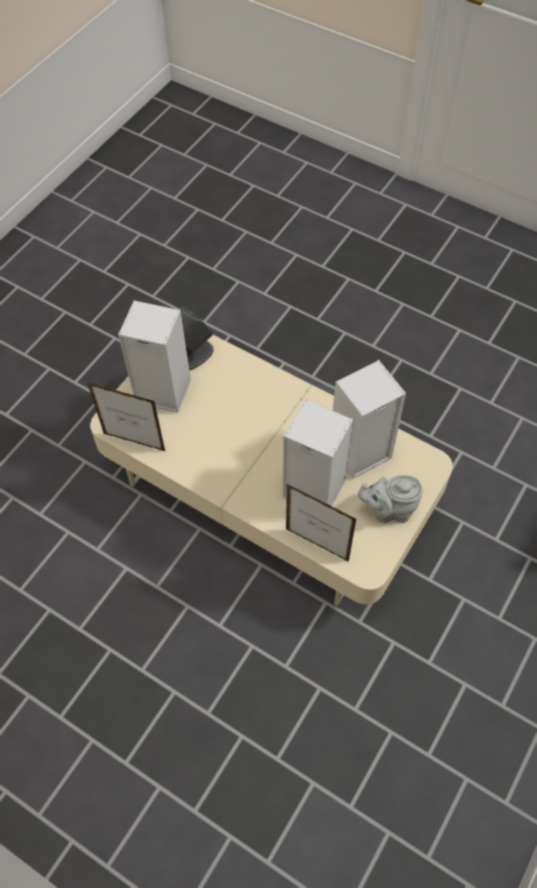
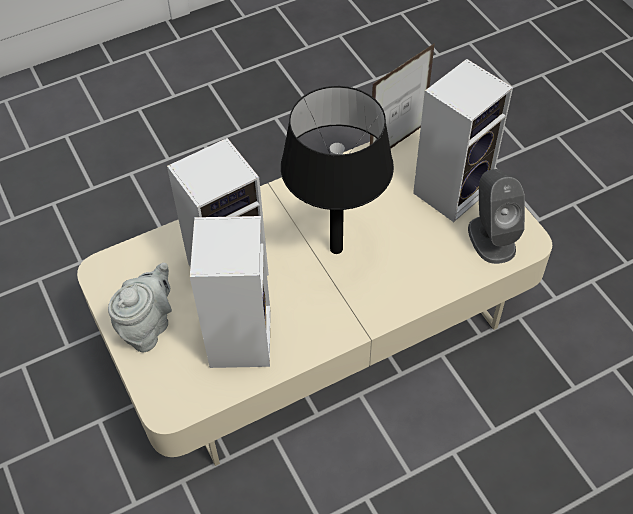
camera: 120 degrees right, 5 degrees down
picture frame [286,484,356,562] -> none
none -> black table lamp [281,86,394,254]

